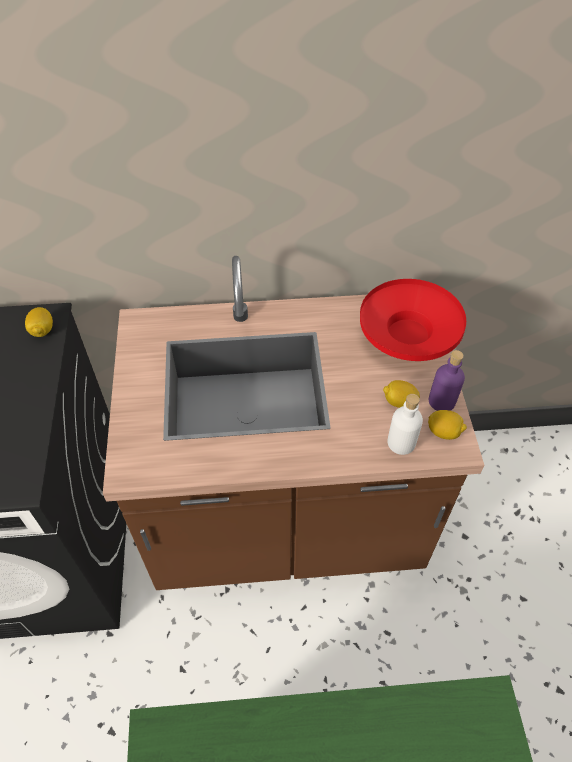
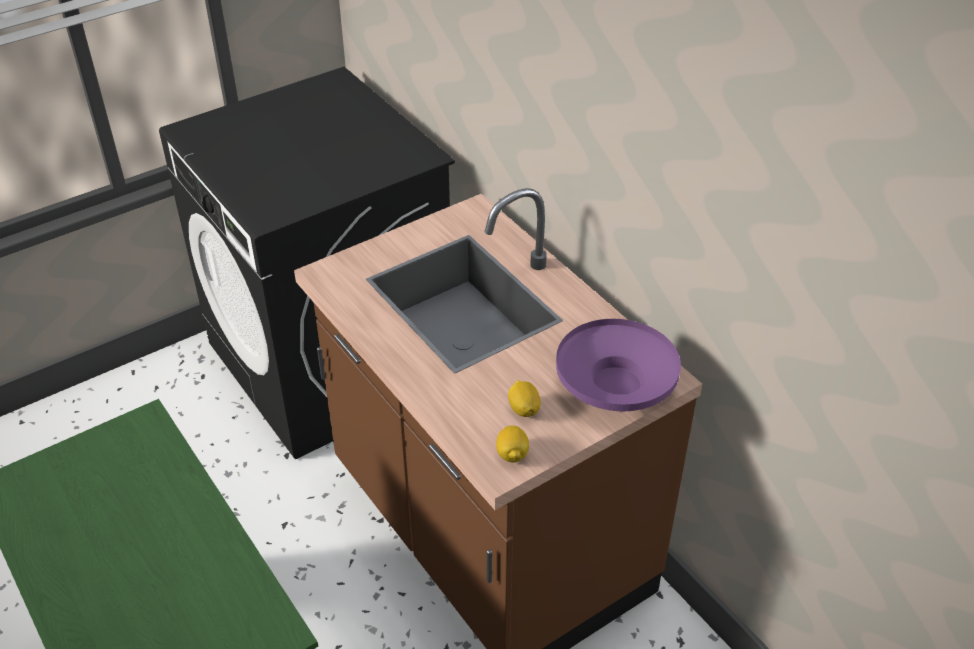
camera: 60 degrees right, 10 degrees down
lemon [25,307,53,337] -> none
red bowl [360,279,466,361] -> purple bowl [556,319,681,411]
white bottle [387,394,423,455] -> none
purple bottle [429,350,465,411] -> none

